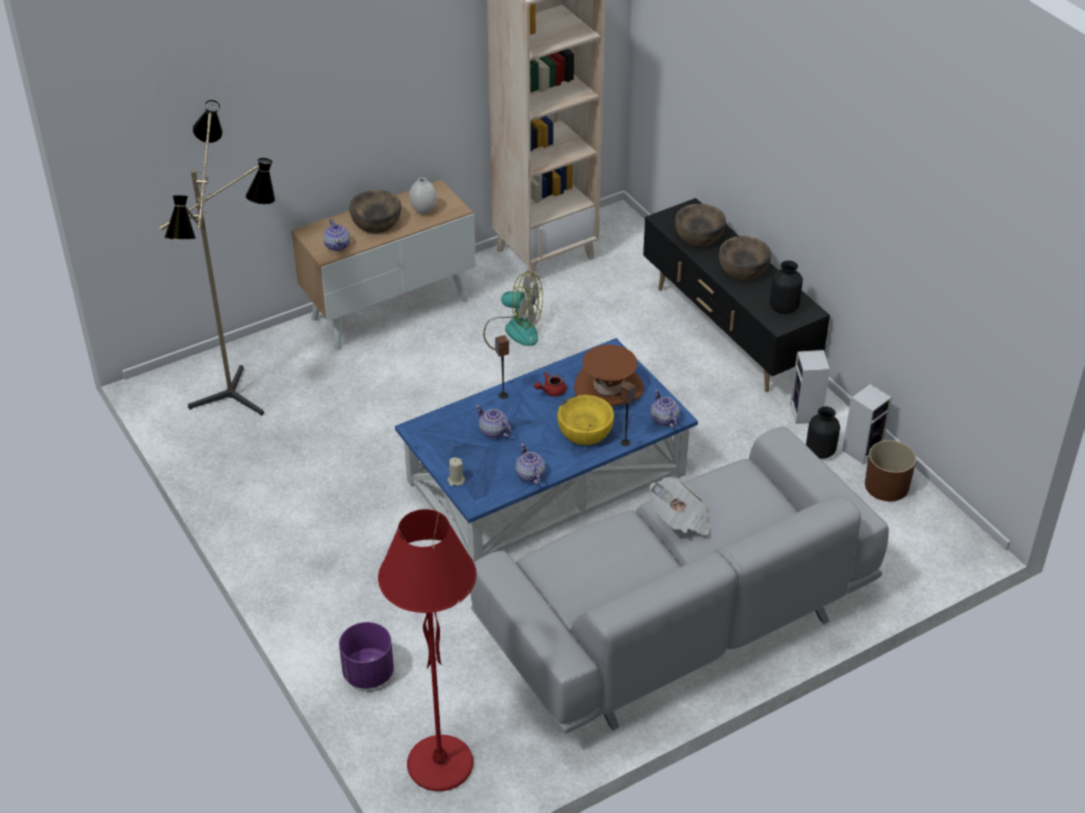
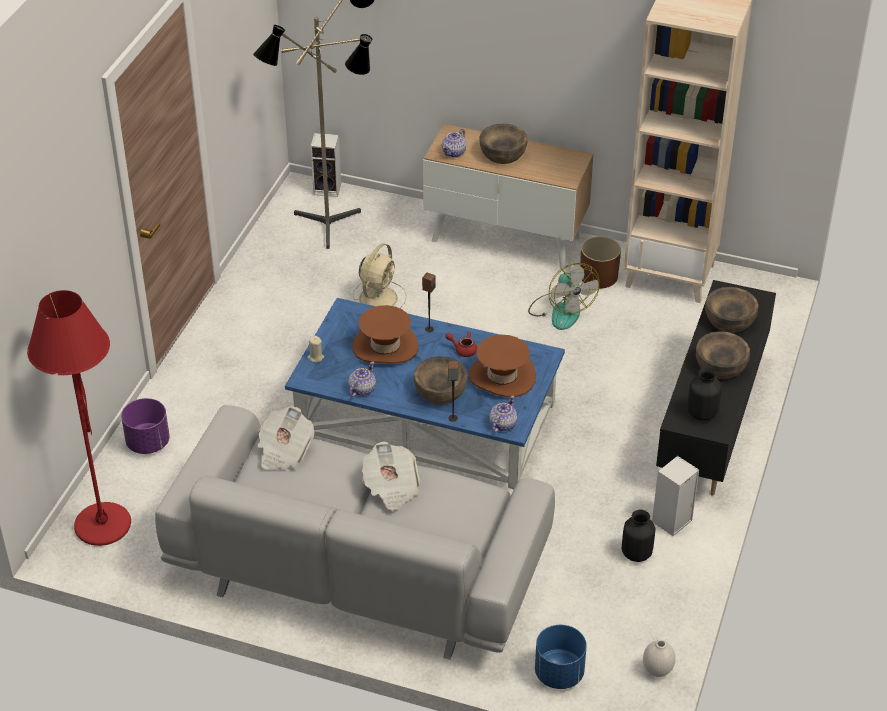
camera: 50 degrees right, 0 degrees up
white vase [409,178,437,214] -> white vase moved to [643,640,676,677]
teapot [475,405,512,439] -> brown hat [352,305,419,364]
yellow bowl [557,395,614,445] -> brown bowl [414,356,468,404]
speaker [842,384,892,465] -> speaker moved to [310,133,341,197]
brown planter [865,440,916,501] -> brown planter moved to [580,236,621,288]
none -> newspaper [258,406,315,470]
none -> beige fan [353,243,407,308]
none -> blue planter [535,625,587,689]

